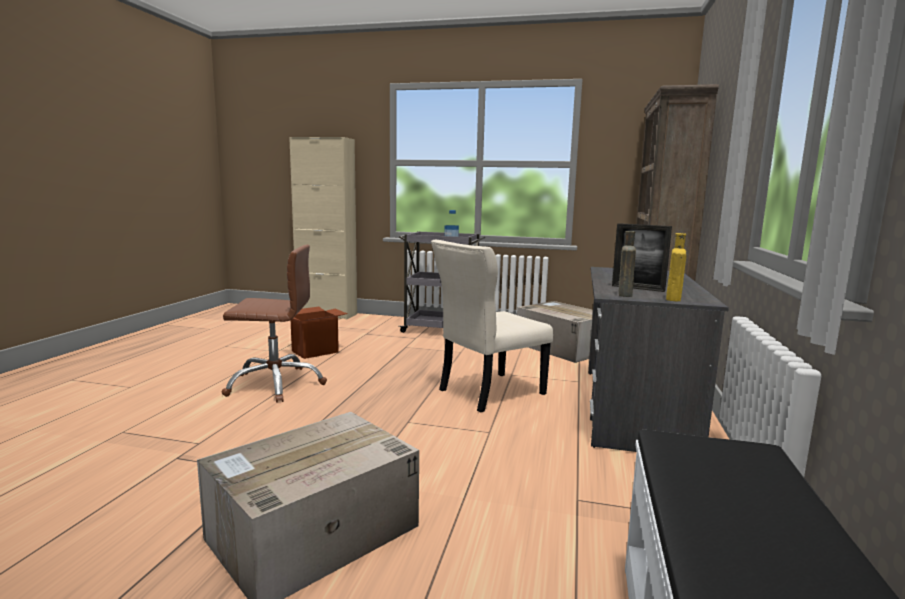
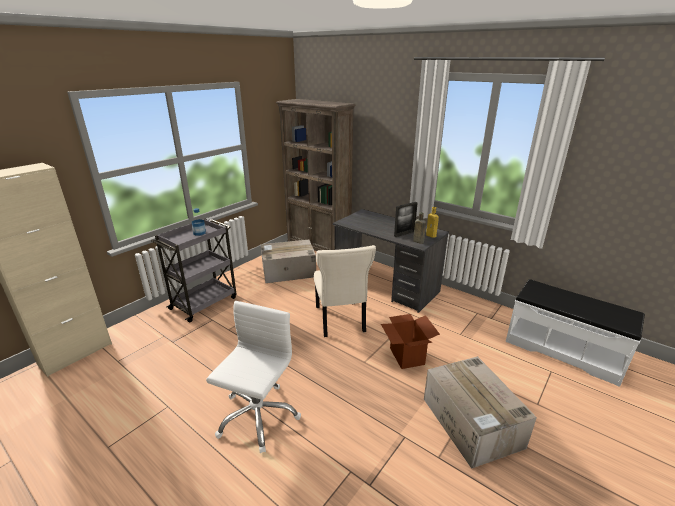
camera: 65 degrees left, 15 degrees up
brown office chair [222,245,327,403] -> white office chair [206,301,301,453]
cardboard box [291,307,348,359] -> cardboard box moved to [381,314,440,369]

